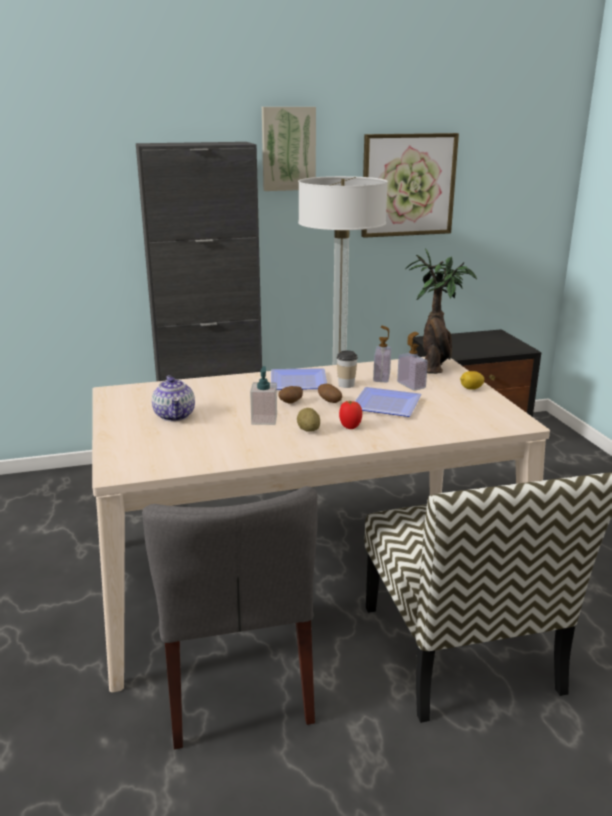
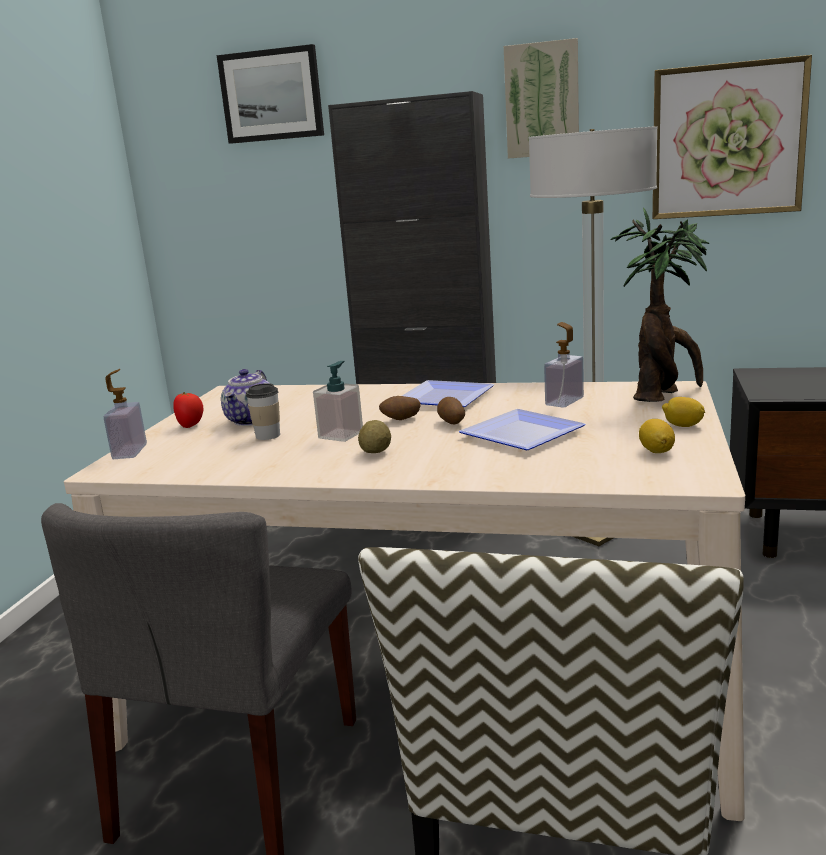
camera: 30 degrees right, 5 degrees down
cup [336,350,358,388] -> cup moved to [246,383,280,440]
tomato [339,401,362,429] -> tomato moved to [173,392,203,428]
soap dispenser [397,332,428,391] -> soap dispenser moved to [104,369,147,459]
none -> picture [217,44,324,144]
none -> lemon [639,419,675,453]

